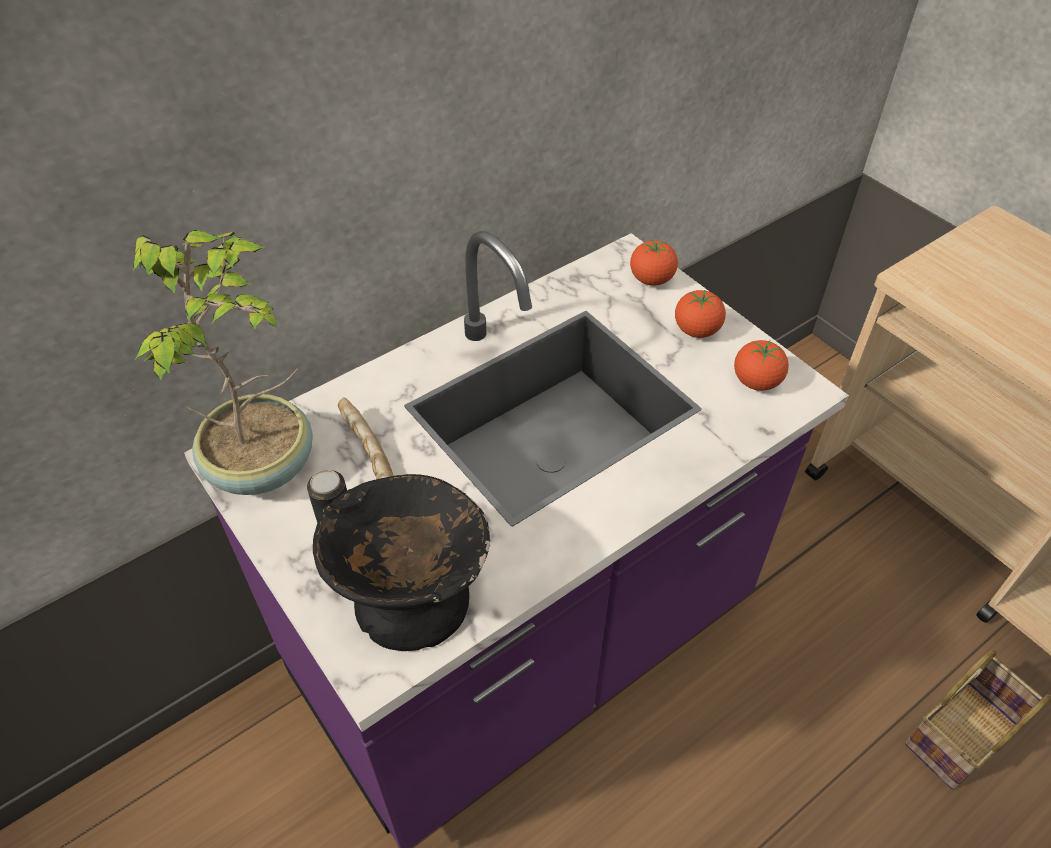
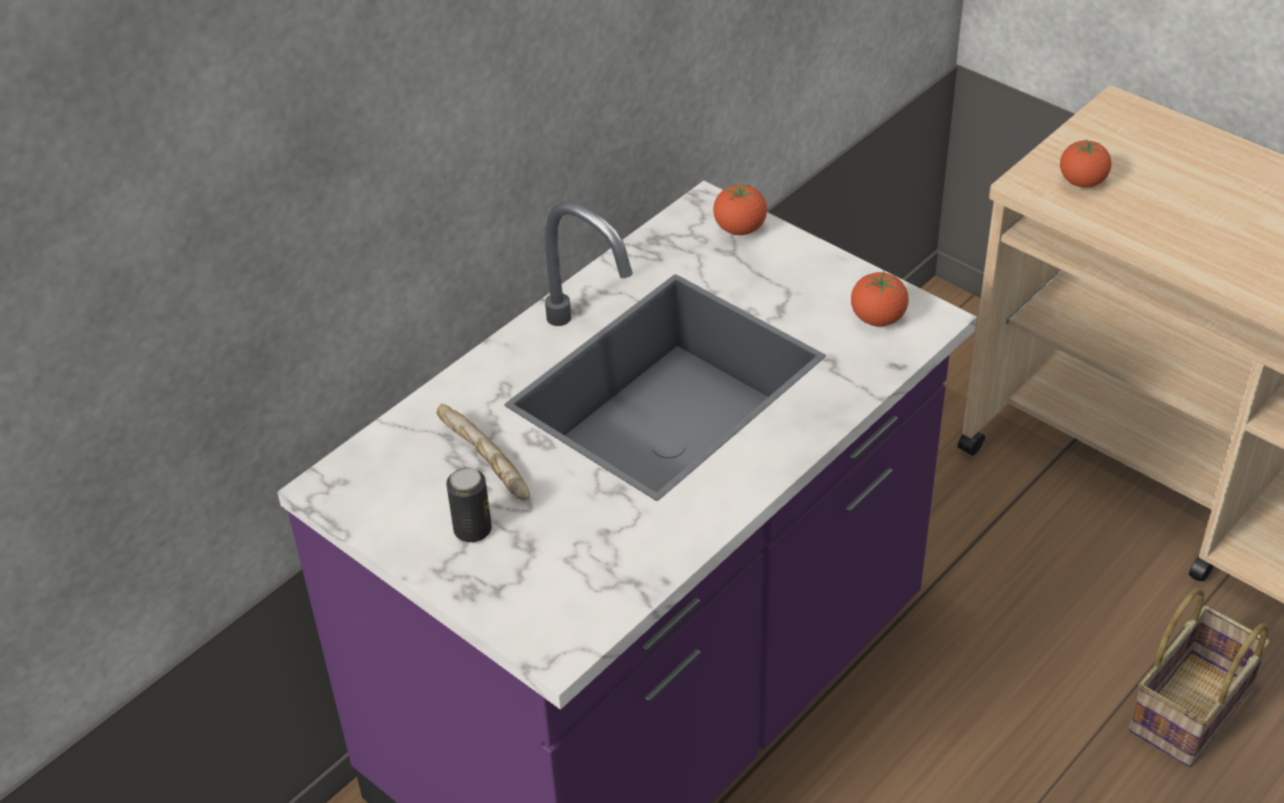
camera: 10 degrees left, 5 degrees down
potted plant [133,230,313,495] -> none
black bowl [313,474,490,651] -> none
tomato [675,290,726,338] -> tomato moved to [1060,140,1112,188]

